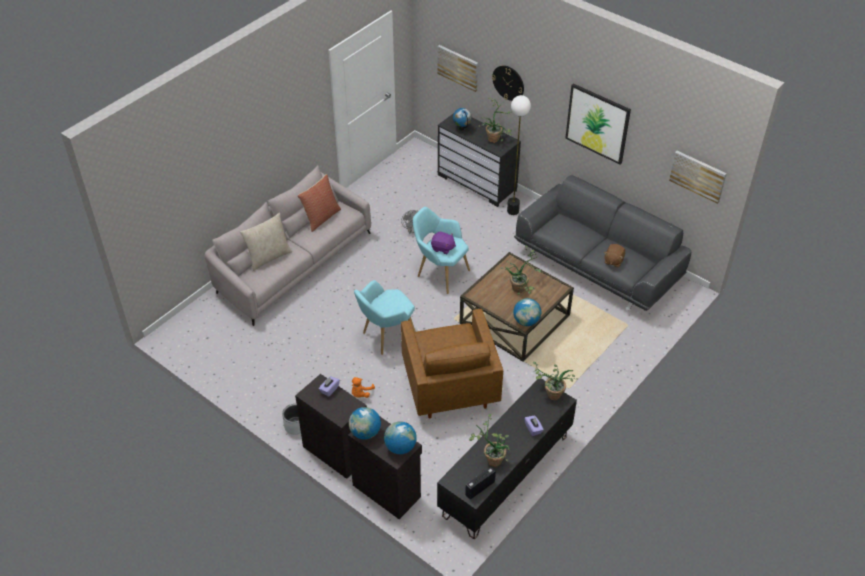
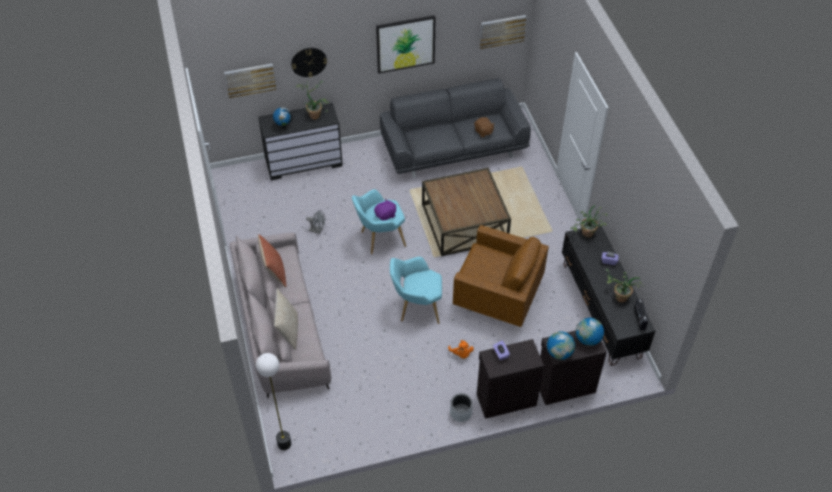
camera: 55 degrees left, 5 degrees up
turquoise armchair [354,280,416,355] -> turquoise armchair turned 90 degrees clockwise [390,257,442,324]
potted plant [501,245,541,295] -> none
floor lamp [507,95,531,215] -> floor lamp moved to [256,353,291,450]
globe [513,298,541,326] -> none

